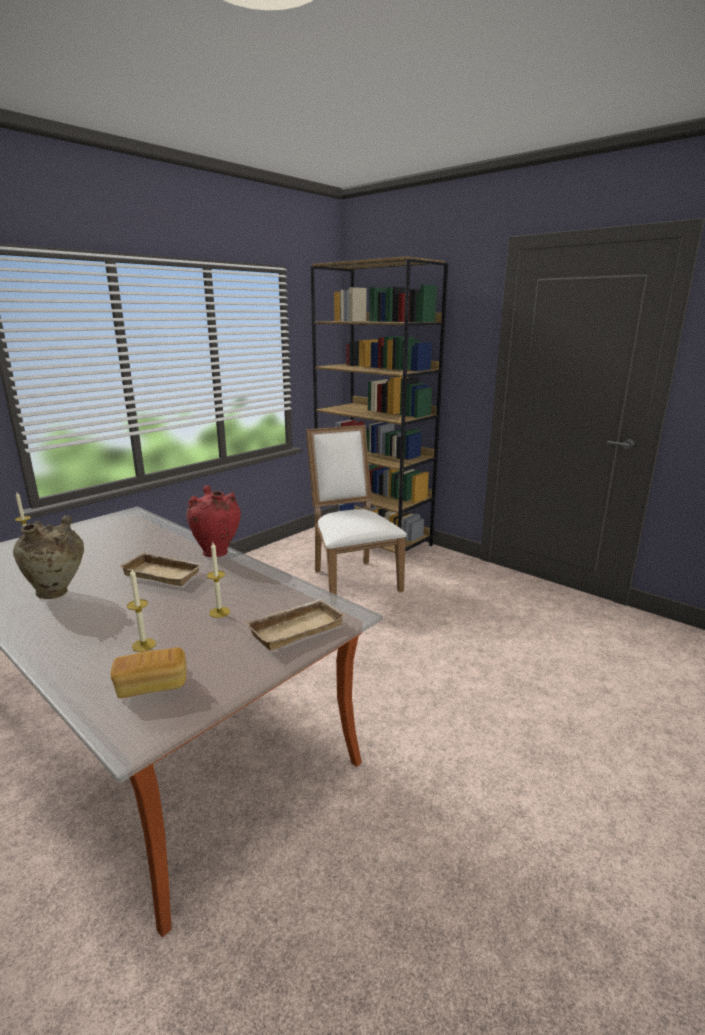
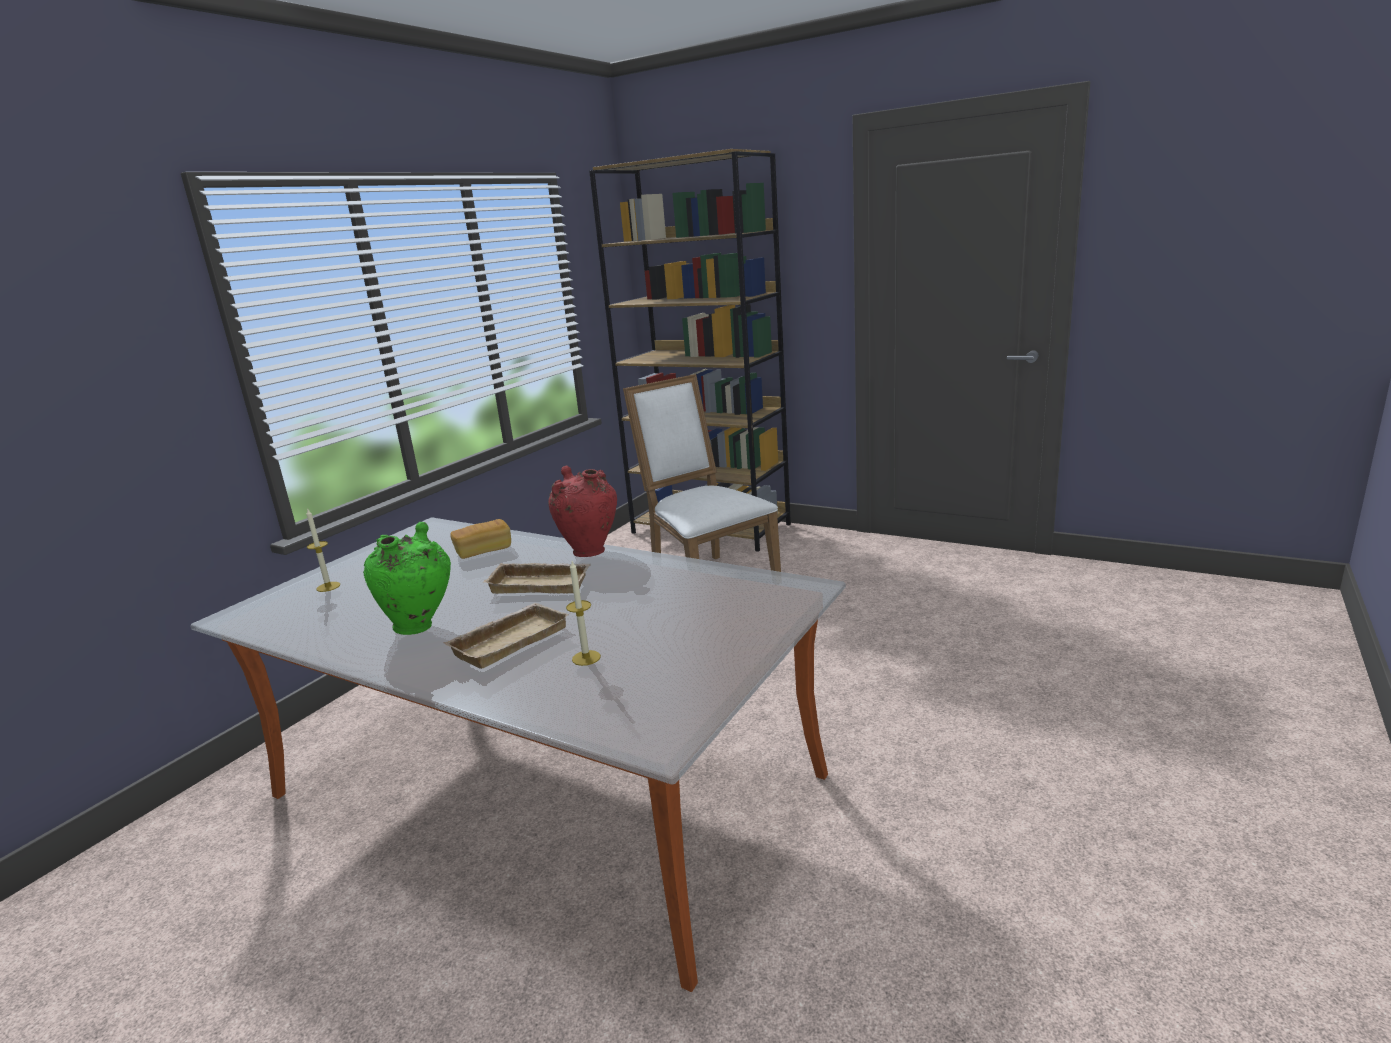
camera: 10 degrees left, 0 degrees up
beige vase [13,515,84,599] -> green vase [363,522,451,635]
bread [111,647,186,698] -> bread moved to [450,519,511,559]
candle [207,542,230,618] -> none
beige tray [244,599,346,651] -> beige tray moved to [444,603,568,669]

